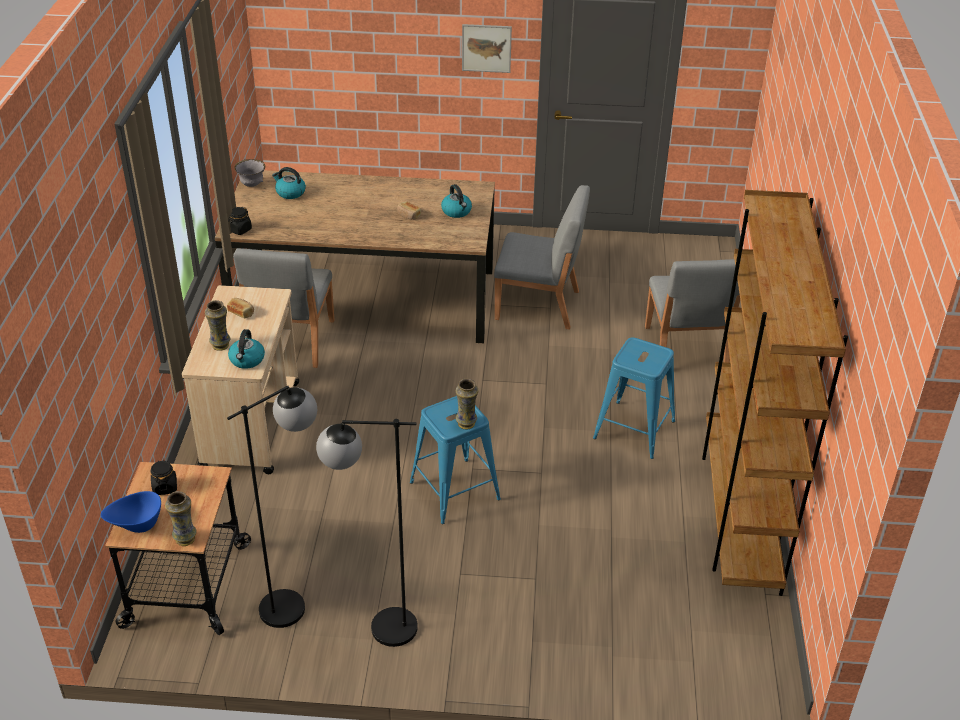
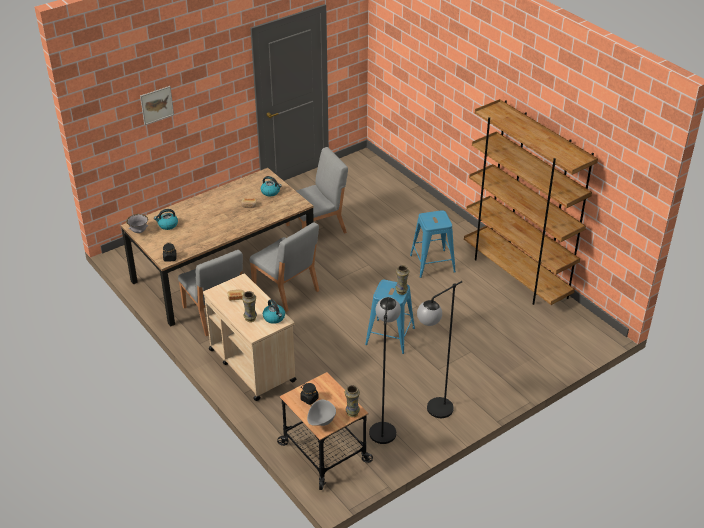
camera: 40 degrees left, 0 degrees up
blue bowl [101,491,161,533] -> grey bowl [307,400,336,426]
picture [462,24,512,73] -> picture moved to [140,86,174,125]
grey chair [645,259,740,362] -> grey chair moved to [250,222,319,312]

